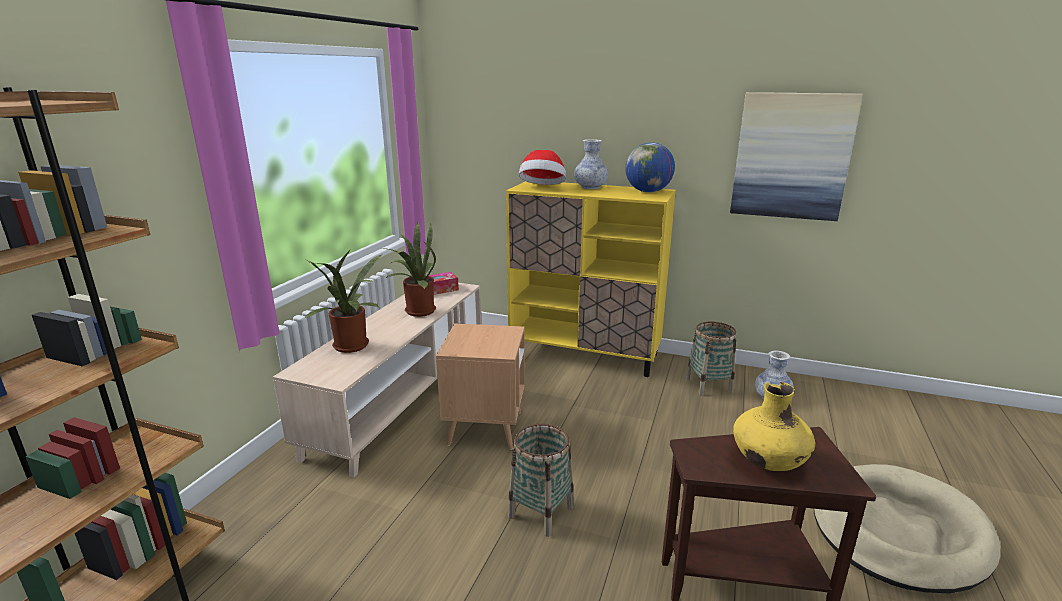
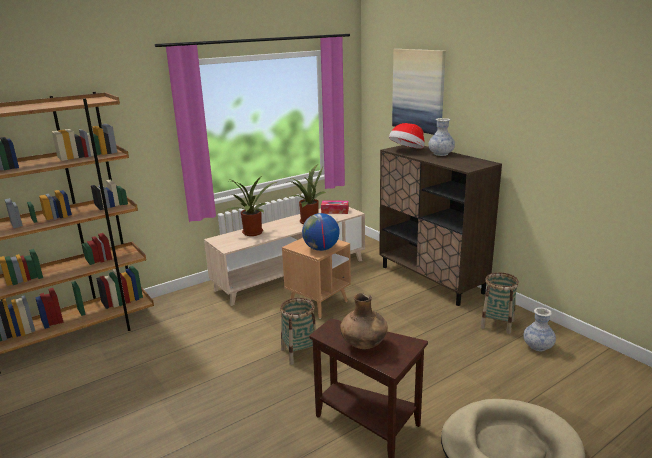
camera: 35 degrees right, 0 degrees up
yellow cabinet [506,181,676,377] -> brown cabinet [379,145,502,306]
globe [625,142,675,192] -> globe moved to [302,213,340,251]
picture [730,92,863,221] -> picture moved to [392,49,446,135]
yellow vase [733,382,816,471] -> brown vase [340,293,388,349]

